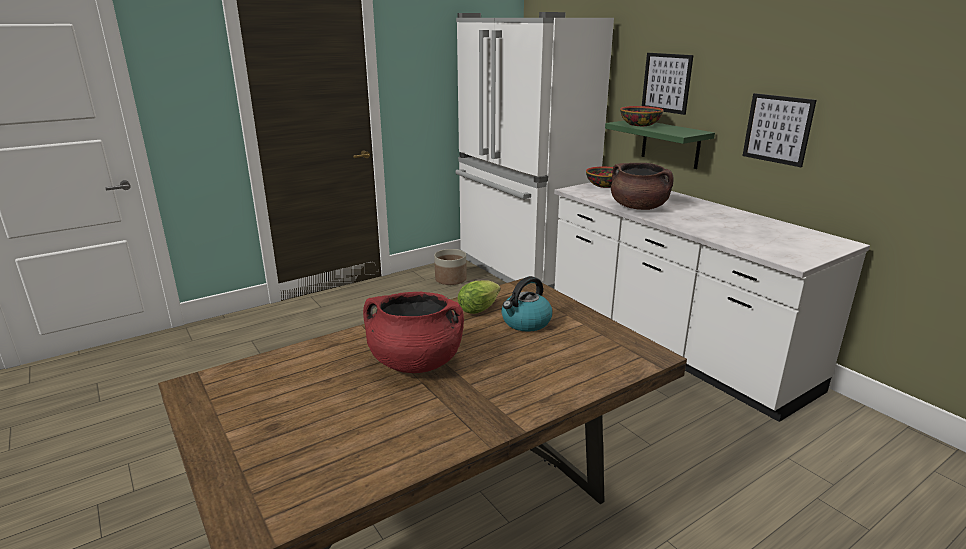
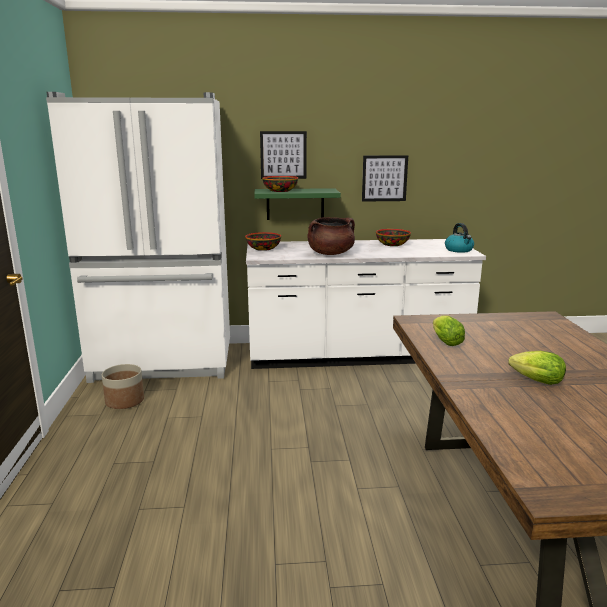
camera: 60 degrees left, 5 degrees down
red cooking pot [363,292,464,373] -> lettuce [508,351,566,385]
kettle [501,276,553,332] -> kettle moved to [445,223,474,253]
none -> bowl [376,229,411,246]

